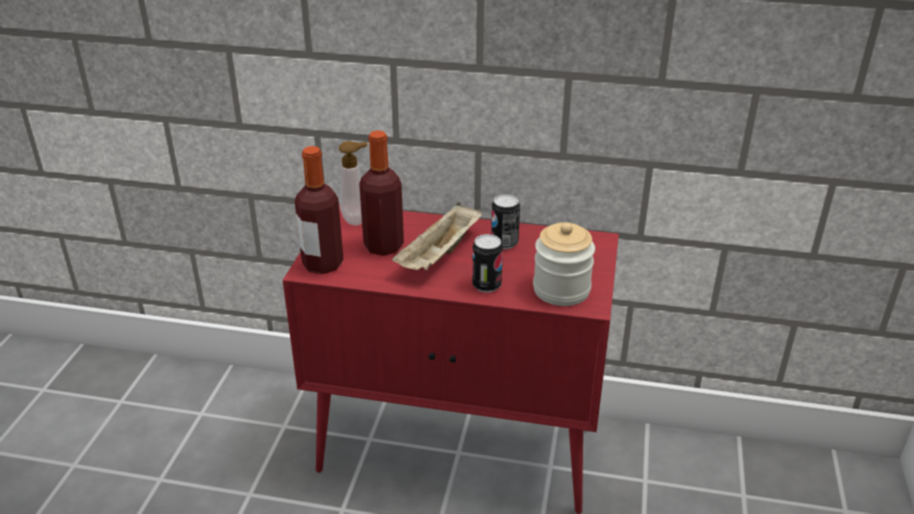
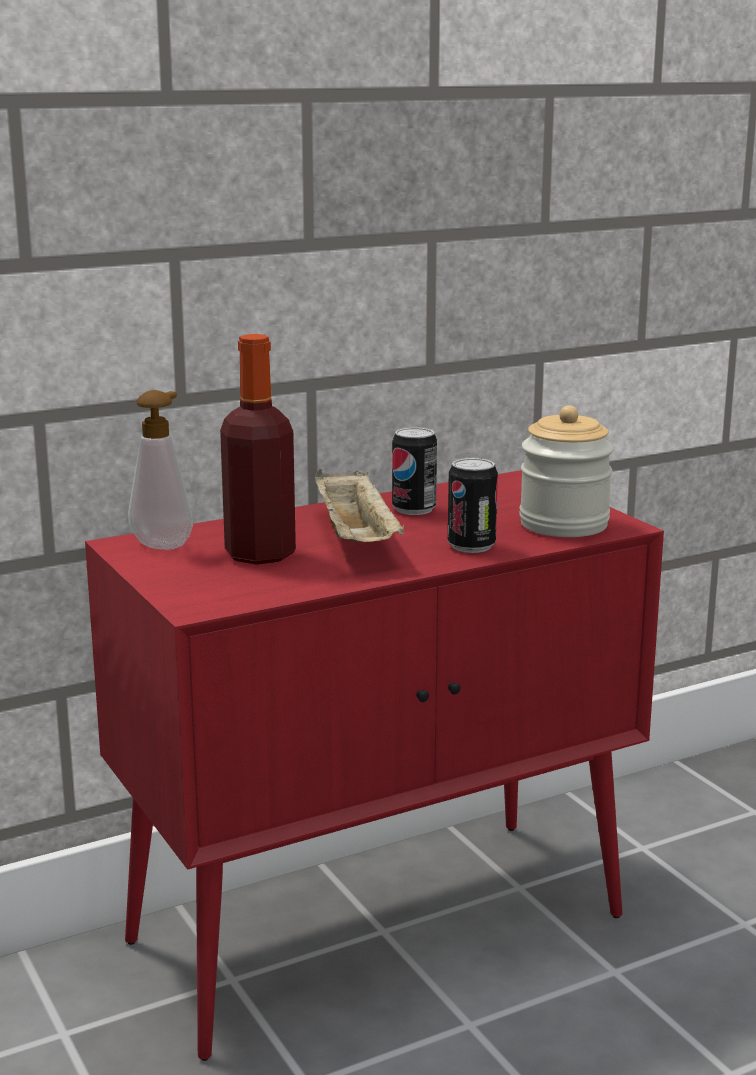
camera: 40 degrees left, 15 degrees down
bottle [295,146,344,274] -> none

